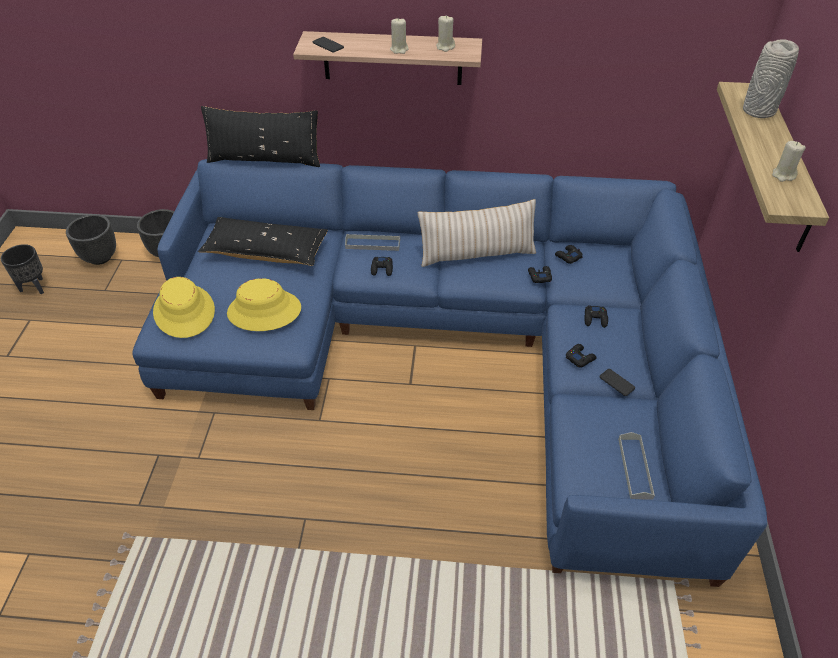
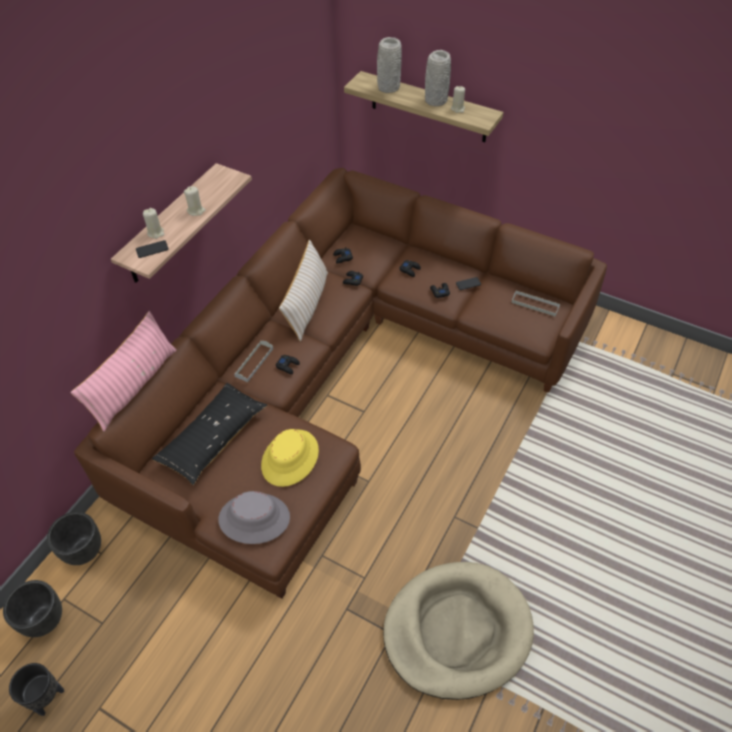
camera: 65 degrees left, 5 degrees up
blue sofa [132,159,767,587] -> brown sofa [74,168,607,599]
yellow hat [153,277,215,338] -> grey hat [218,491,290,544]
black pillow [201,106,320,167] -> pink pillow [70,311,177,432]
beige candle [436,15,455,52] -> beige candle moved to [143,208,165,239]
none -> beige dog bed [383,562,534,700]
none -> grey vase [425,50,451,106]

